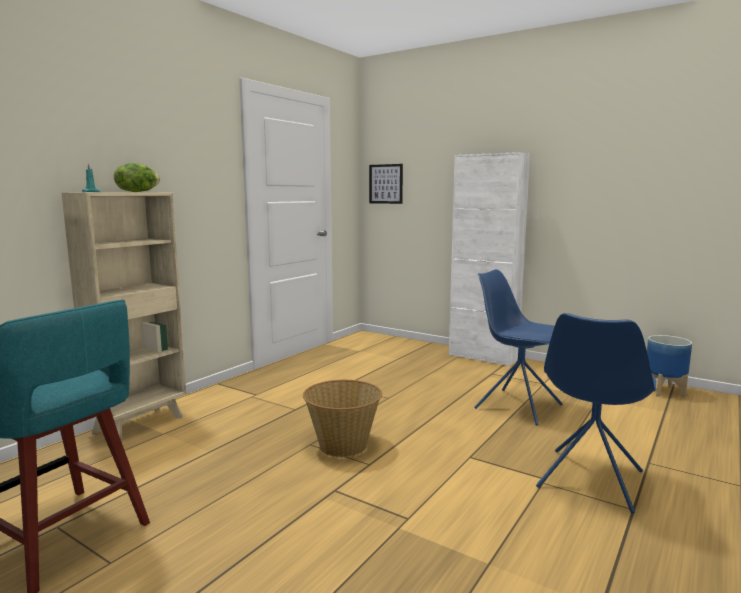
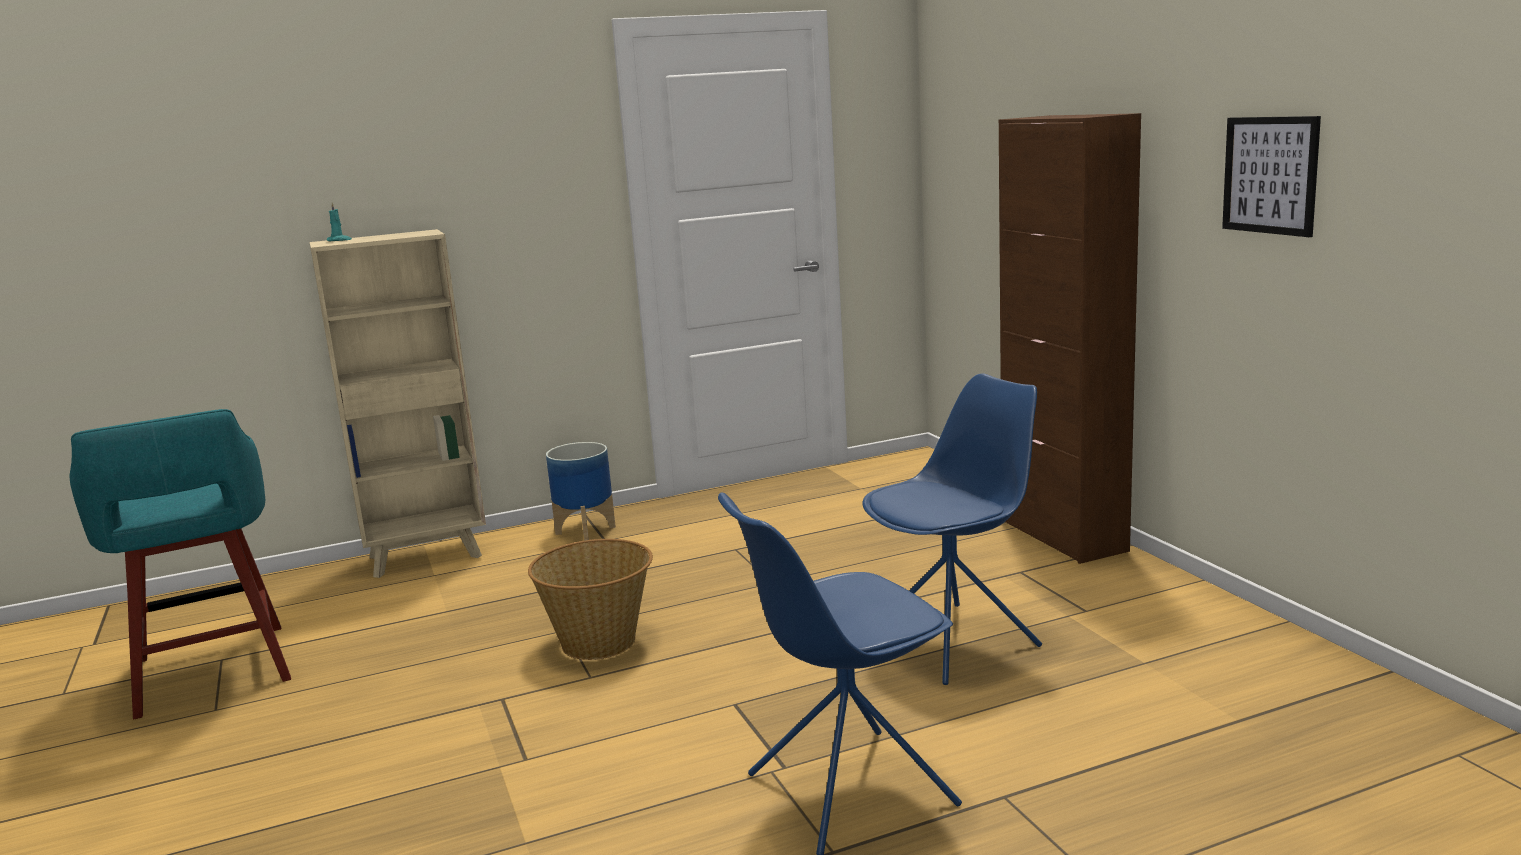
camera: 35 degrees right, 5 degrees up
lettuce [114,163,160,192] -> none
picture [369,164,403,204] -> picture moved to [1222,116,1321,237]
white cabinet [449,152,530,367] -> brown cabinet [999,113,1141,564]
blue chair [474,269,562,426] -> blue chair turned 75 degrees clockwise [862,373,1042,685]
planter [647,335,692,397] -> planter moved to [546,442,616,541]

